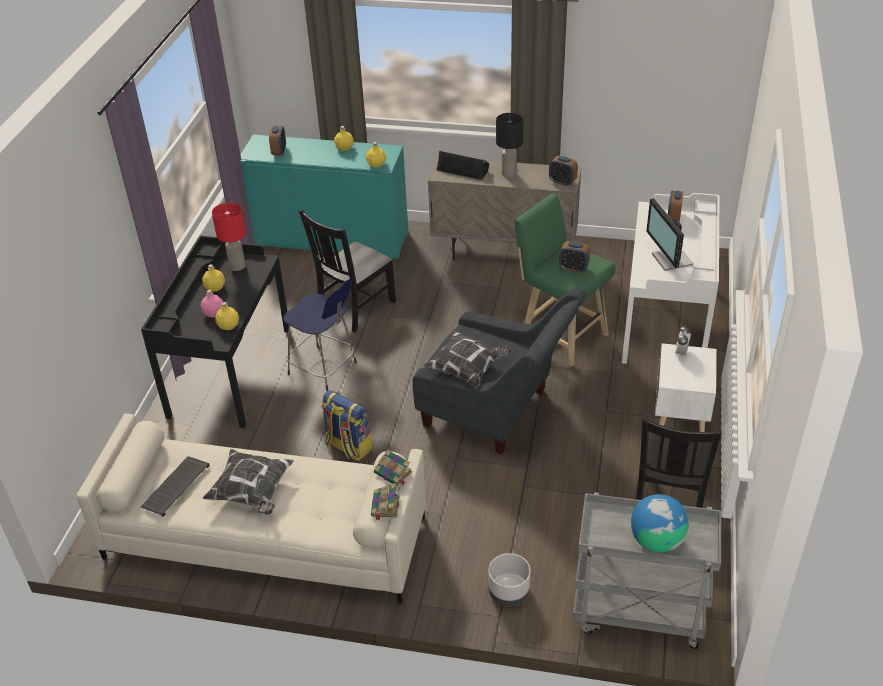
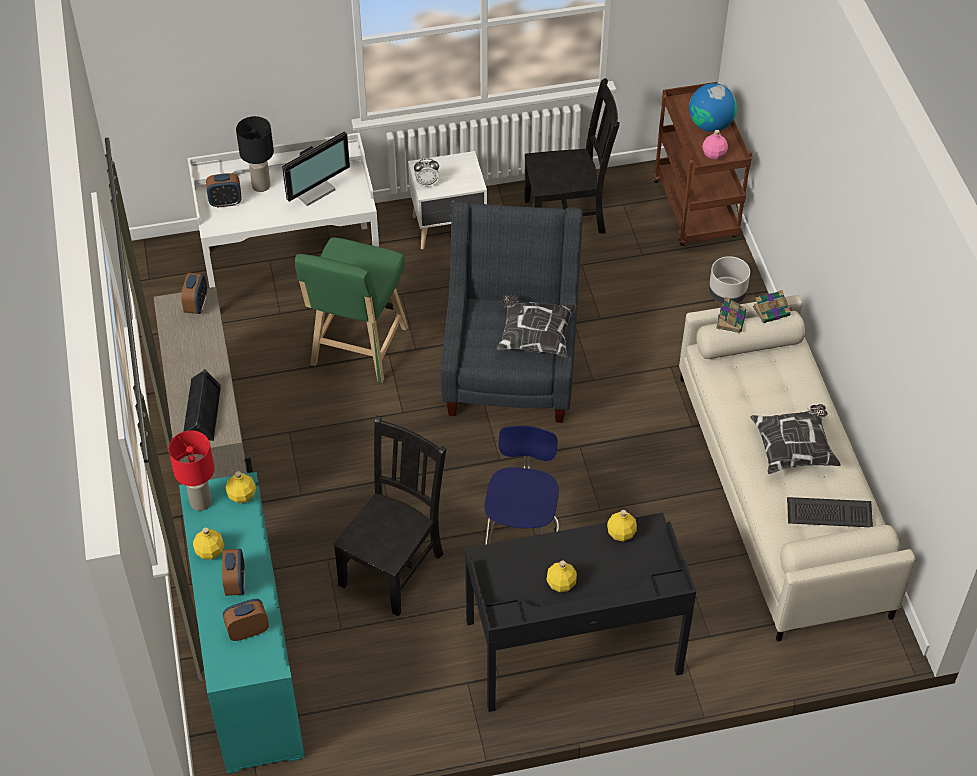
camera: 115 degrees left, 10 degrees up
pink bottle [201,290,223,318] -> pink bottle moved to [702,130,728,160]
red table lamp [212,202,246,271] -> red table lamp moved to [168,431,214,511]
black chair [298,210,396,333] -> black chair turned 75 degrees counterclockwise [334,416,446,616]
backpack [321,390,373,461] -> none
black table lamp [496,113,523,178] -> black table lamp moved to [236,116,274,192]
alarm clock [559,241,591,273] -> alarm clock moved to [222,549,245,596]
grey cart [573,492,721,649] -> brown cart [654,82,752,246]

